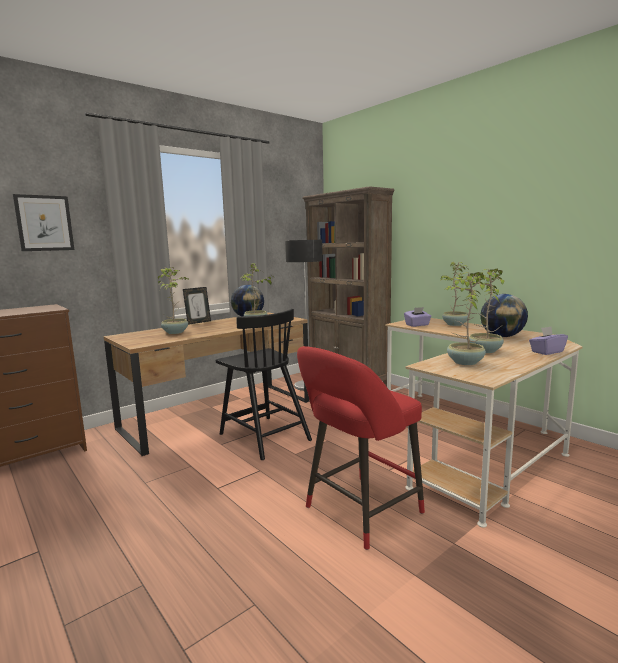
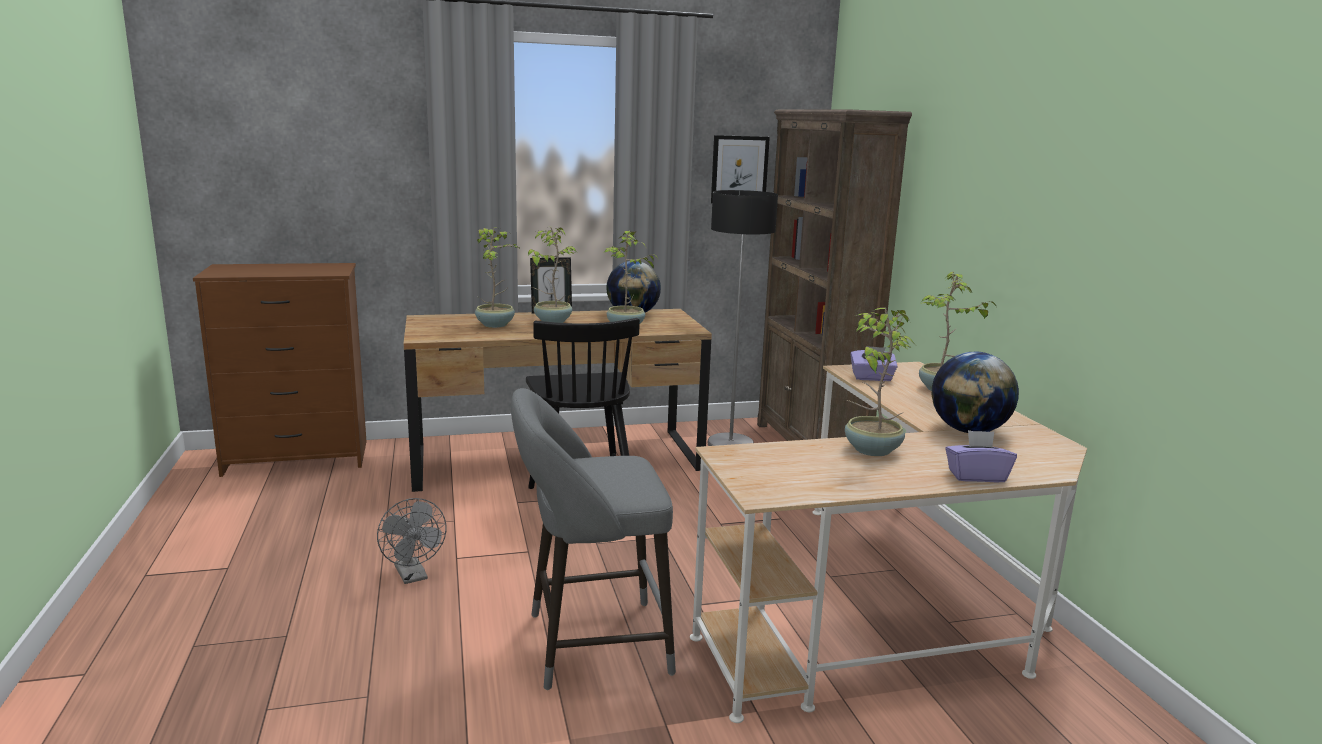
camera: 25 degrees right, 5 degrees up
picture [13,194,74,251] -> picture moved to [711,135,770,203]
red stool [297,346,425,550] -> grey stool [511,388,676,690]
potted plant [444,272,486,365] -> potted plant moved to [528,227,576,323]
none -> grey fan [377,498,447,584]

